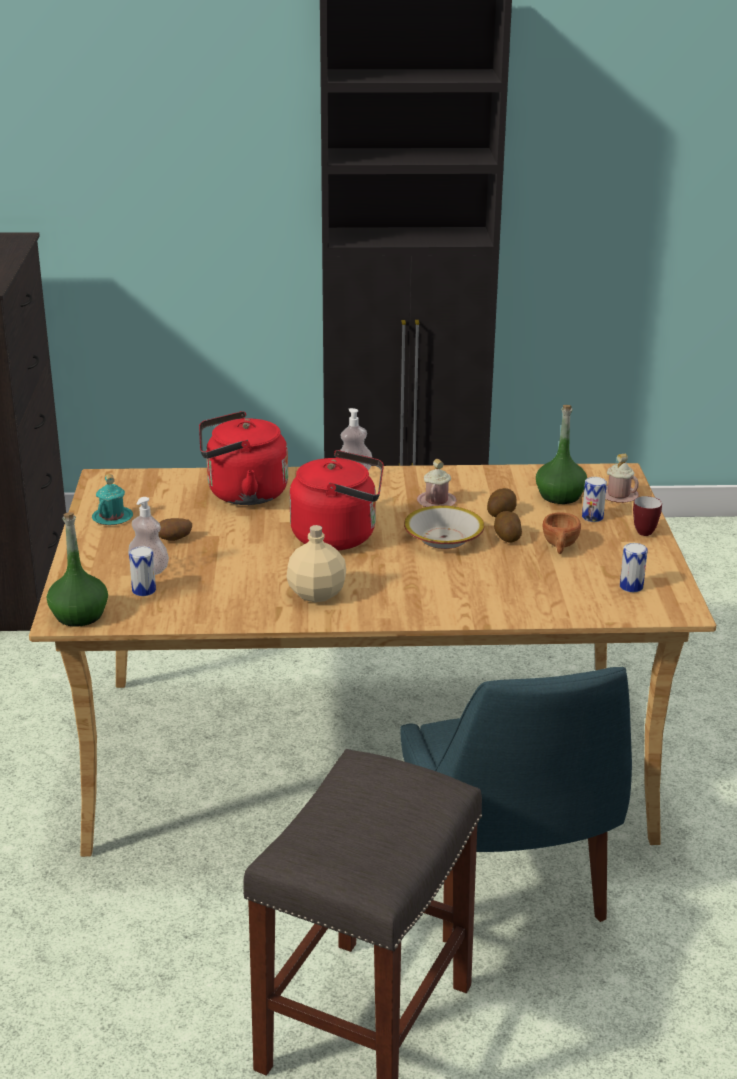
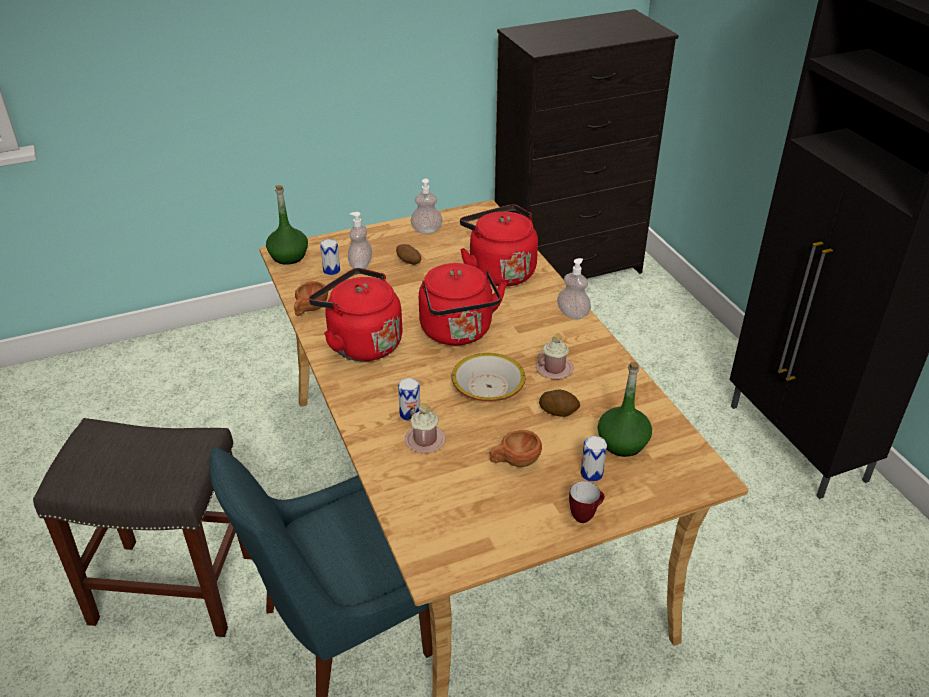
camera: 70 degrees right, 10 degrees up
turquoise mug [92,474,133,525] -> soap dispenser [411,178,443,234]
beige bottle [286,525,346,602] -> red kettle [309,268,403,361]
potato [494,511,522,543] -> none
pink mug [605,454,639,503] -> pink mug moved to [405,403,446,453]
can [620,543,648,592] -> can moved to [398,378,420,421]
none -> brown cup [294,281,328,316]

